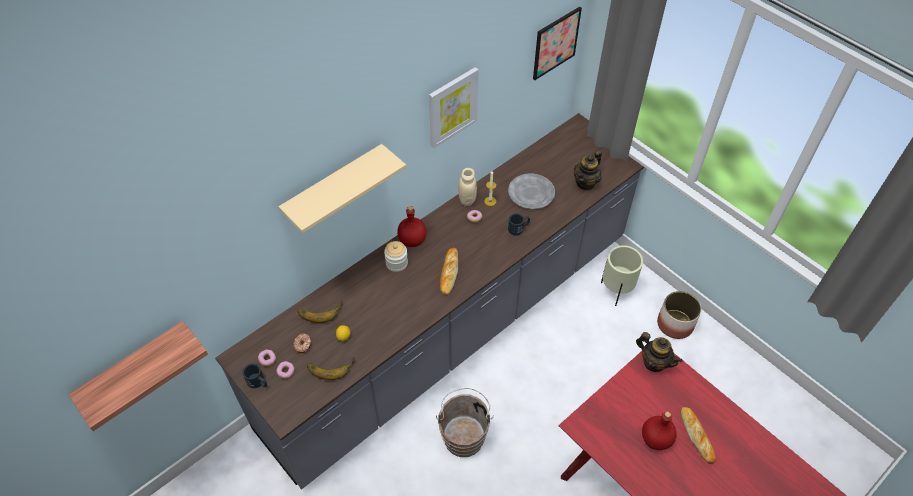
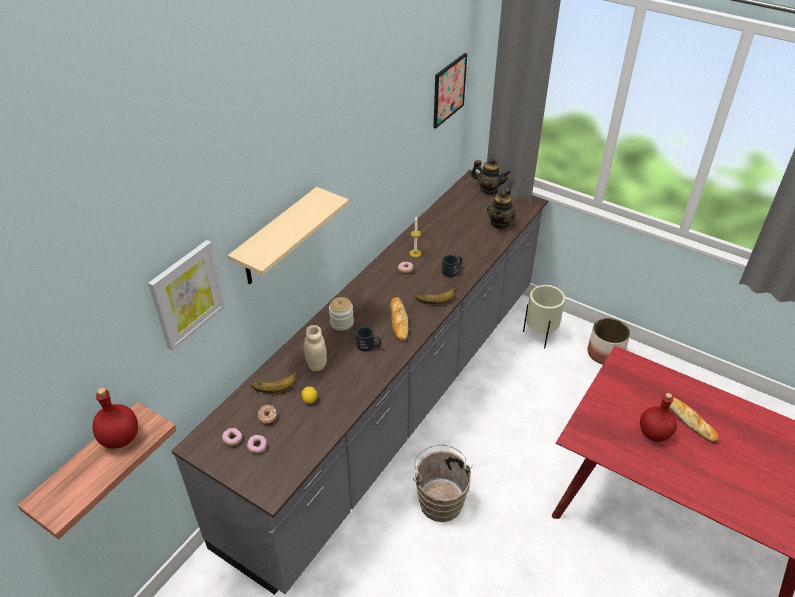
camera: 15 degrees left, 10 degrees down
black mug [242,363,267,388] -> black mug moved to [356,326,381,352]
banana [307,357,355,380] -> banana moved to [415,284,456,304]
red bottle [397,206,427,247] -> red bottle moved to [92,388,138,449]
picture [429,67,479,148] -> picture moved to [148,240,225,351]
beige jar [458,168,477,206] -> beige jar moved to [304,325,327,371]
grey plate [508,173,555,209] -> none
teapot [636,332,683,372] -> teapot moved to [471,158,511,194]

